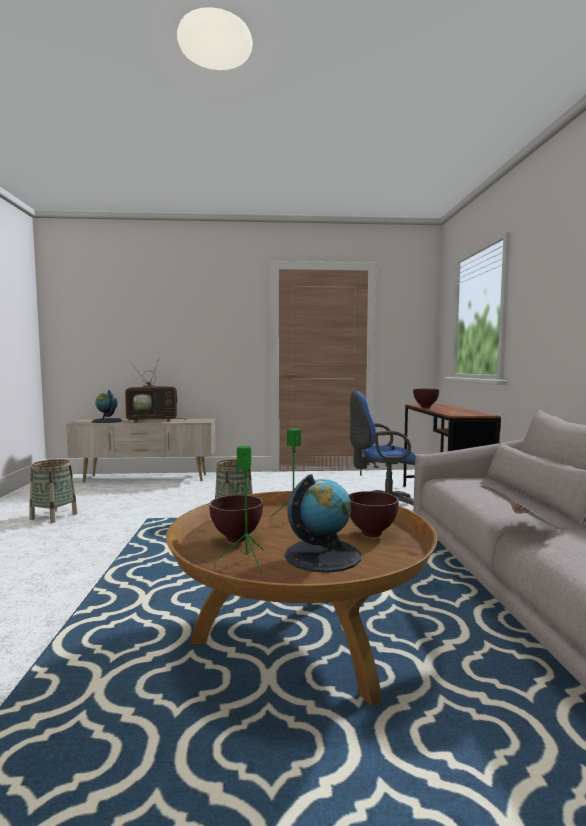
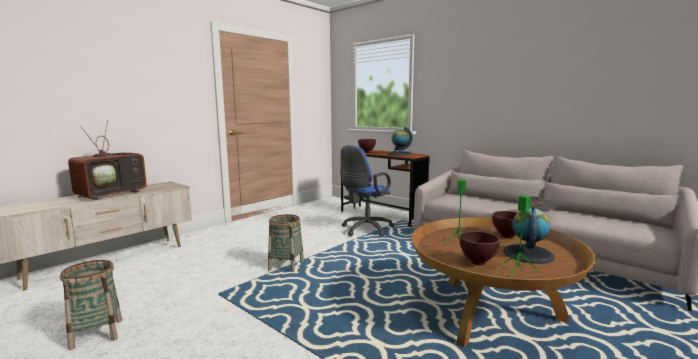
camera: 45 degrees left, 5 degrees up
globe [92,390,122,423] -> globe moved to [388,127,412,156]

